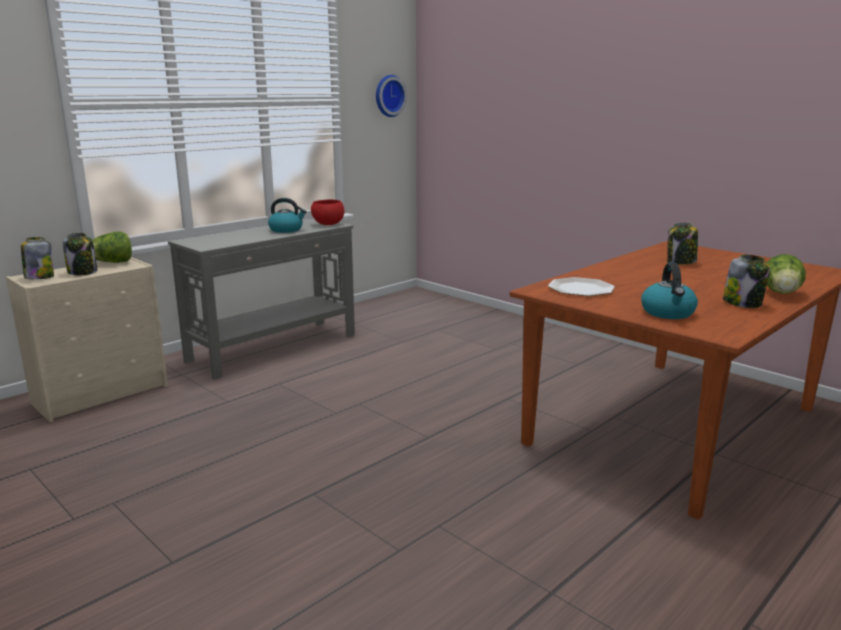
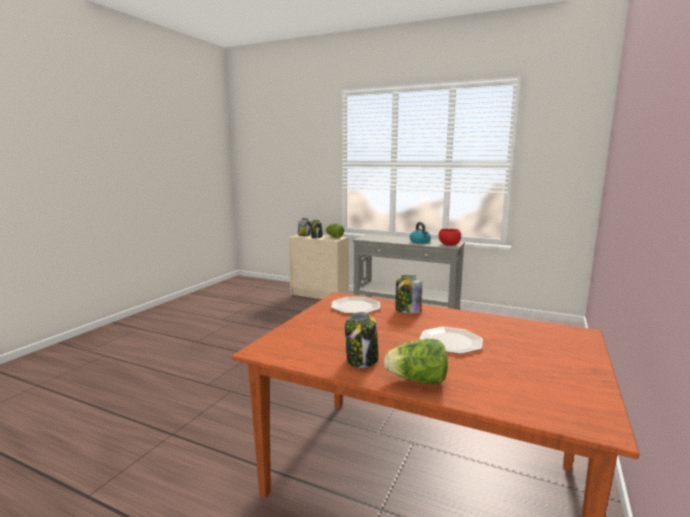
camera: 70 degrees right, 5 degrees down
wall clock [376,75,407,117] -> none
kettle [641,263,698,319] -> none
jar [667,223,698,265] -> jar moved to [396,275,422,314]
none -> plate [419,327,483,354]

